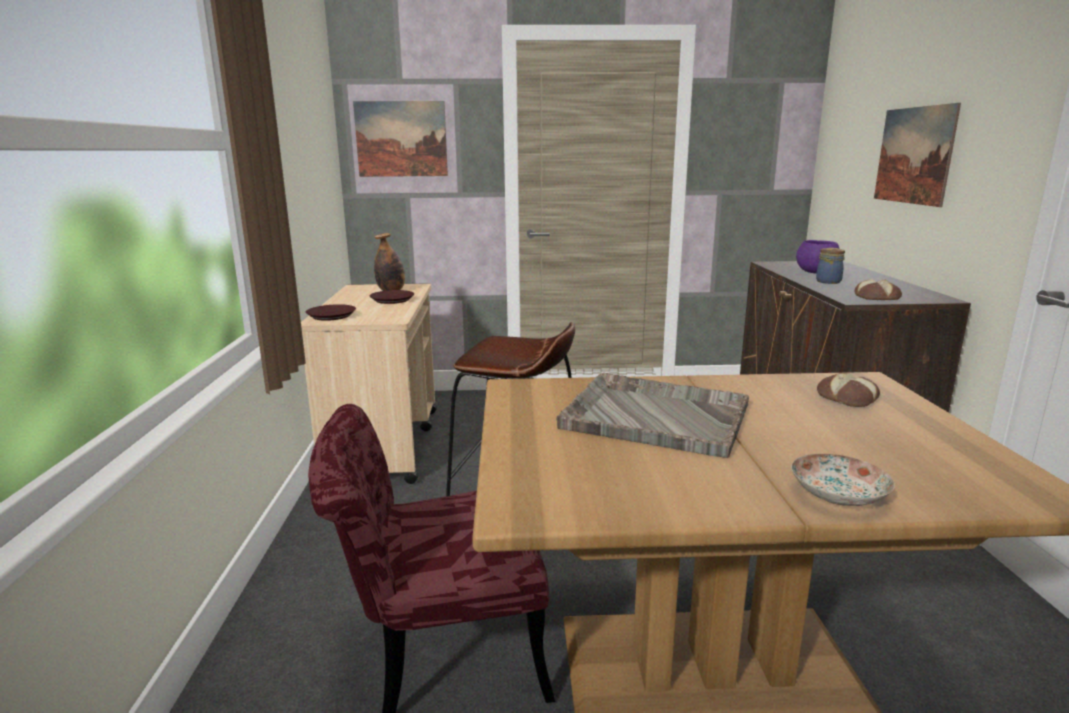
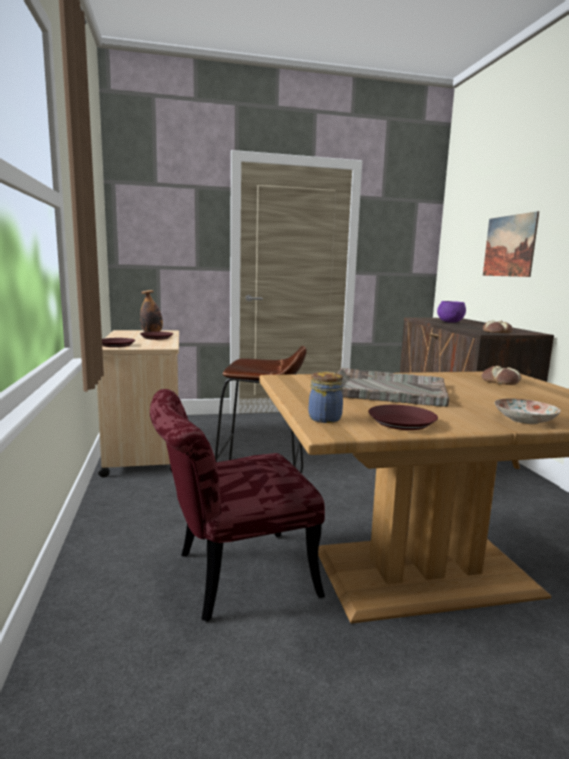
camera: 10 degrees left, 5 degrees down
picture [353,101,448,177] -> none
jar [816,248,845,284] -> jar moved to [309,372,343,423]
none -> brown plate [368,405,438,430]

